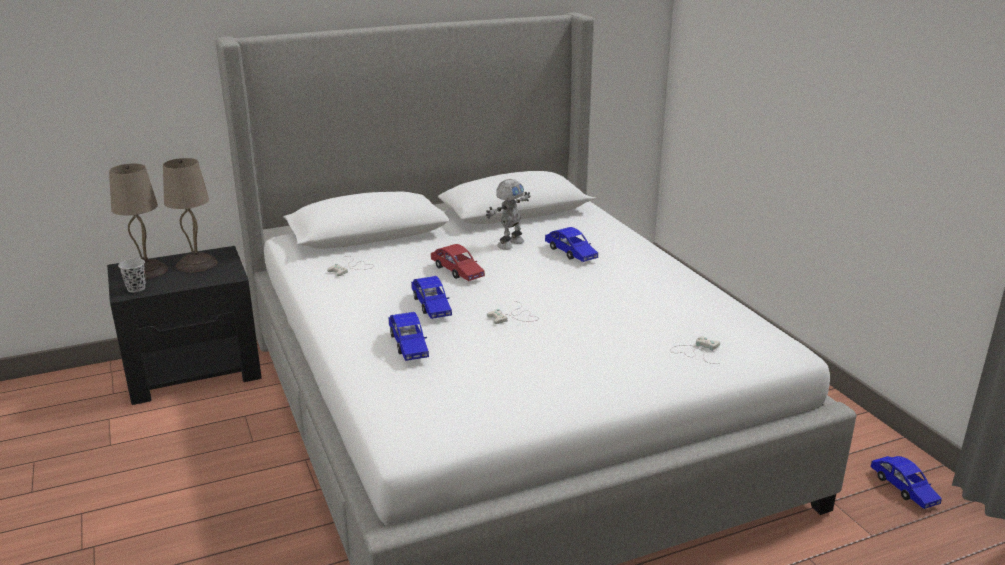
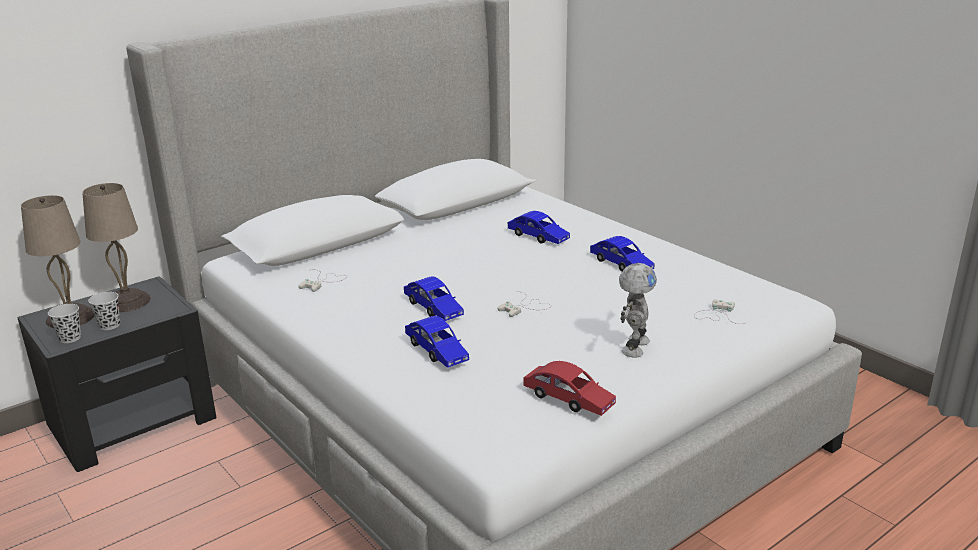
camera: 15 degrees left, 0 degrees up
red toy car [431,244,485,281] -> red toy car moved to [523,361,616,416]
toy robot [486,179,531,250] -> toy robot moved to [619,263,657,358]
blue toy car [871,456,942,509] -> blue toy car moved to [590,236,654,272]
none -> black cup [88,292,120,330]

